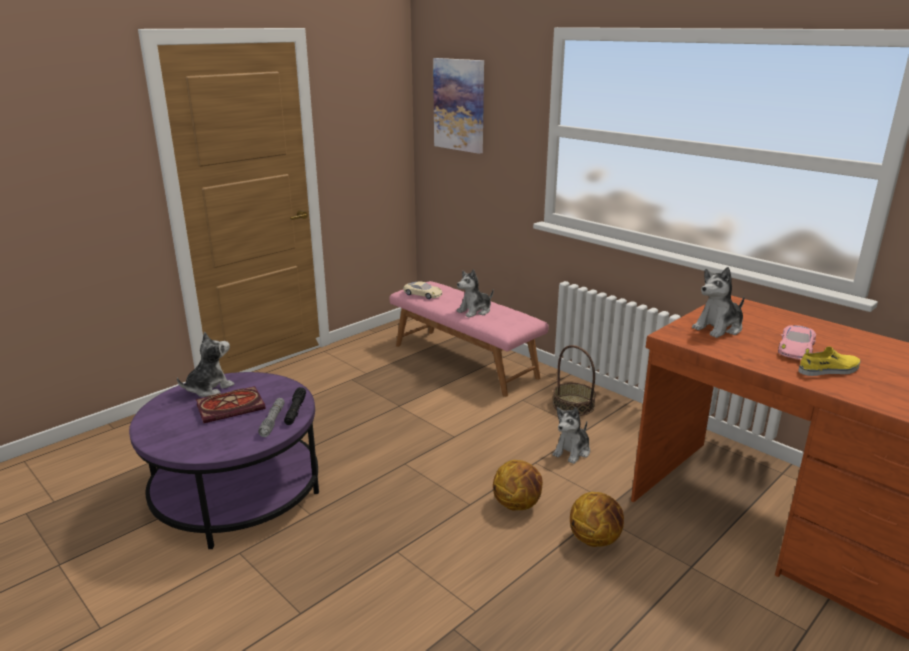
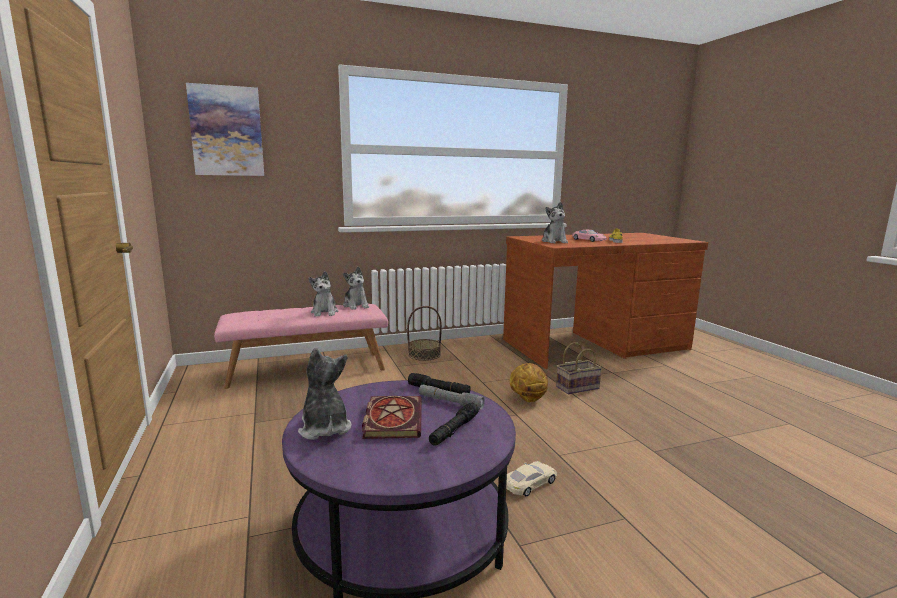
camera: 65 degrees left, 10 degrees down
beige toy car [403,282,442,299] -> beige toy car moved to [506,461,557,496]
plush toy [552,407,590,464] -> plush toy moved to [343,267,369,310]
basketball [570,492,624,547] -> basket [556,342,602,394]
none -> black flashlight [429,403,479,446]

